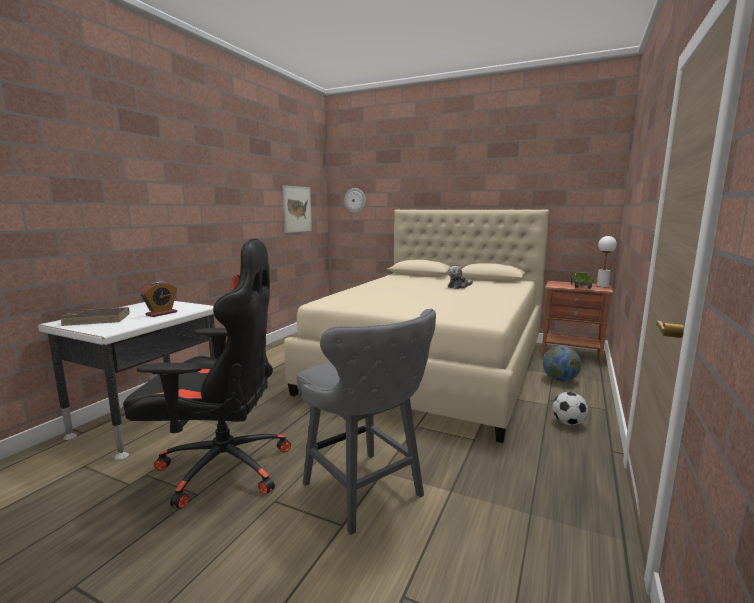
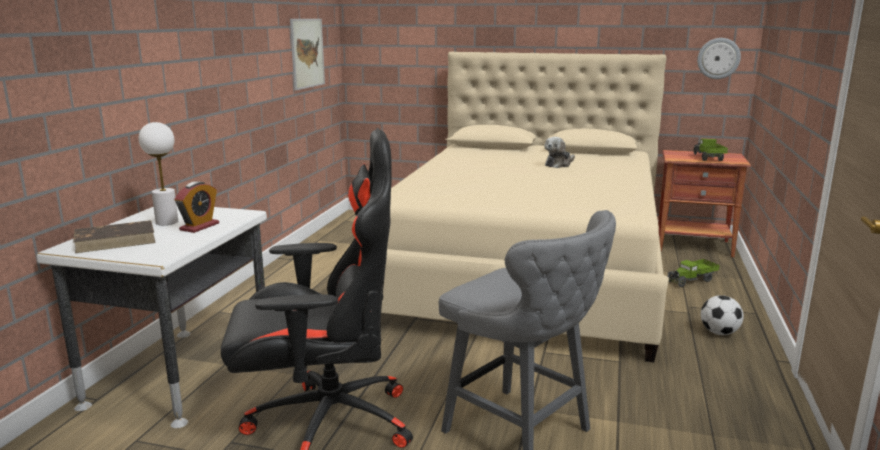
camera: 10 degrees left, 5 degrees up
wall clock [344,188,366,213] -> wall clock moved to [697,38,741,79]
globe [543,346,581,382] -> toy truck [667,259,720,287]
white table lamp [597,236,617,287] -> white table lamp moved to [139,122,178,225]

